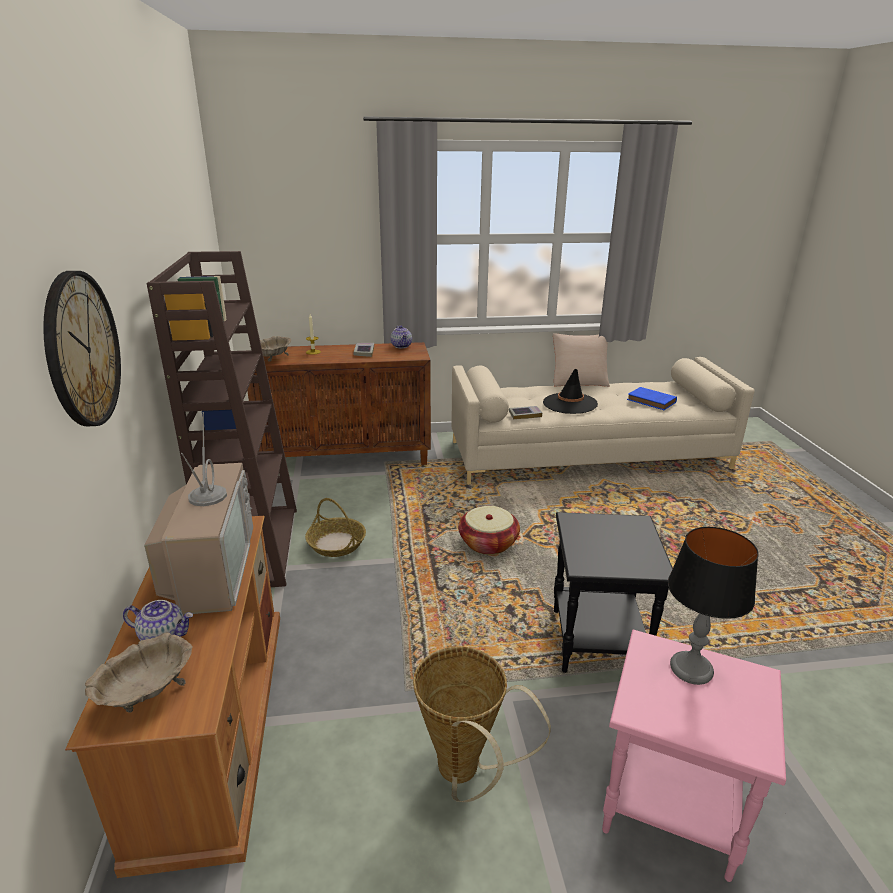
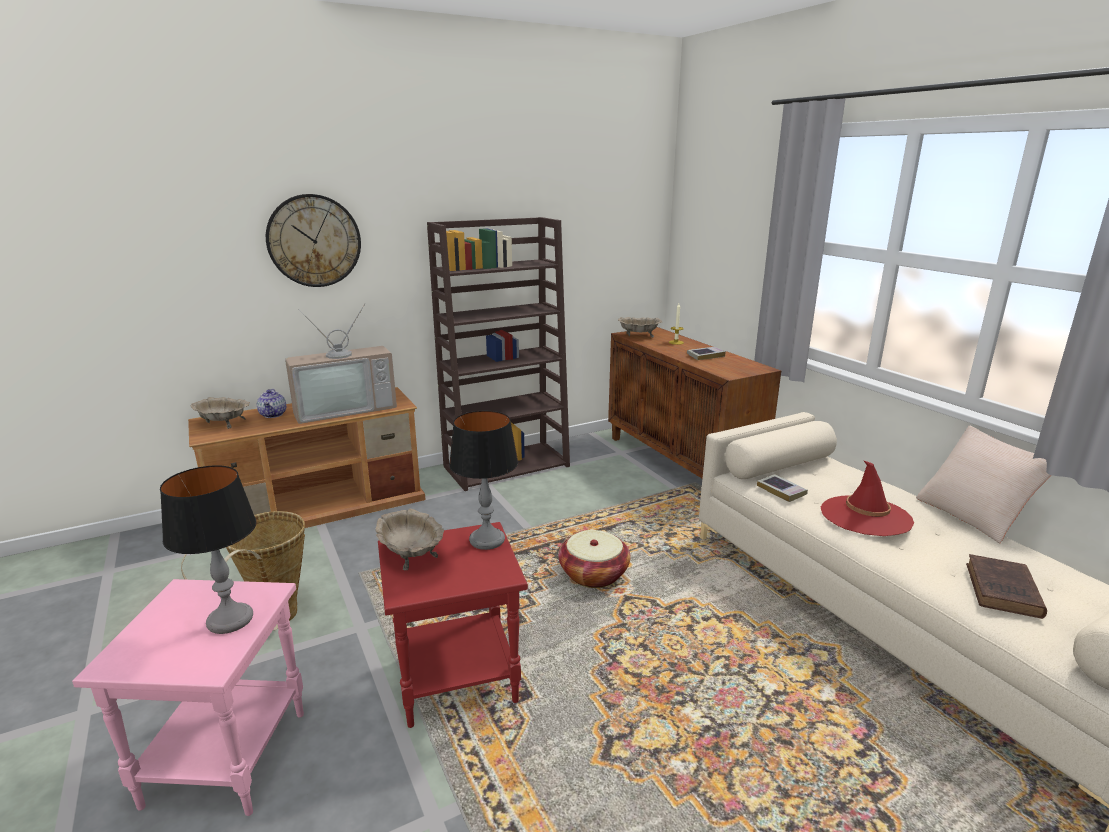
camera: 70 degrees right, 5 degrees down
basket [305,498,366,557] -> none
teapot [391,326,412,348] -> none
black hat [543,369,598,414] -> red hat [821,460,914,536]
black side table [554,512,673,673] -> red side table [378,522,528,728]
blue book [627,387,677,410] -> brown book [966,554,1047,619]
none -> beige bowl [375,509,444,570]
none -> table lamp [449,411,518,550]

